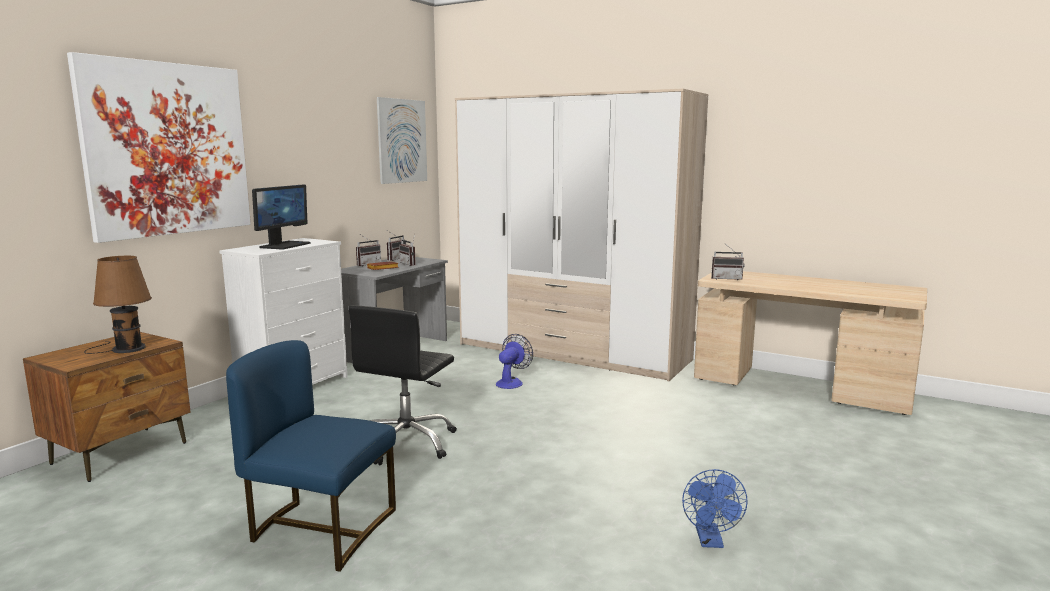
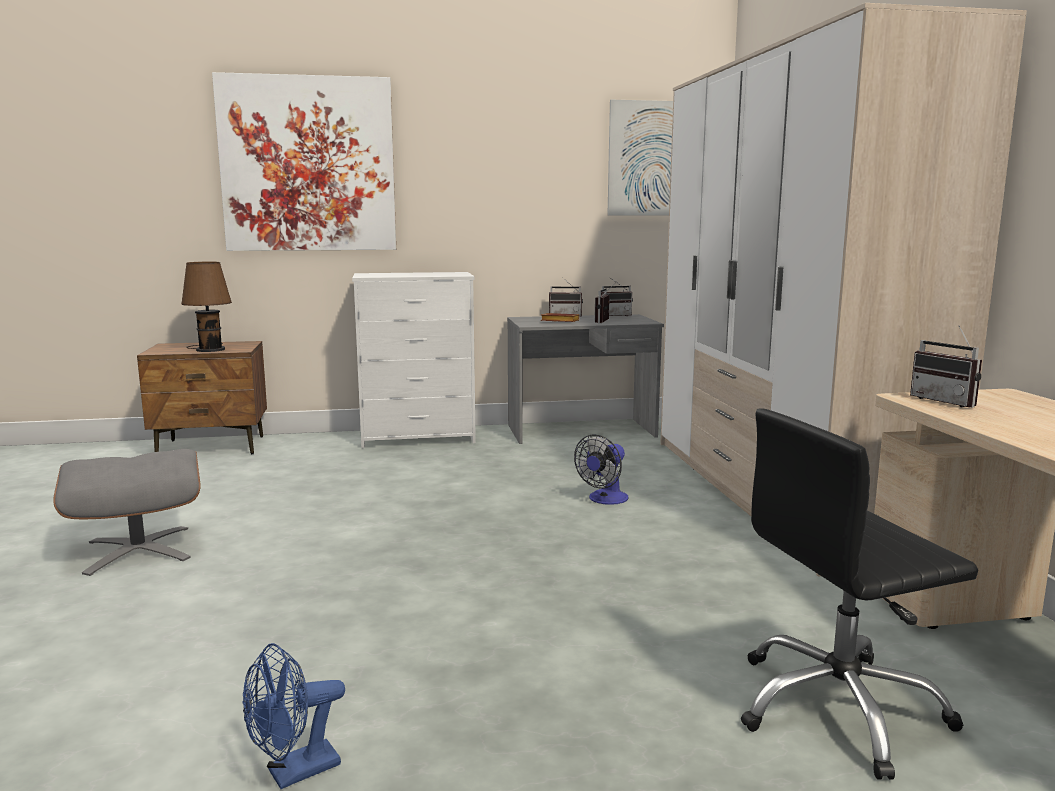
camera: 50 degrees right, 0 degrees up
blue chair [226,340,396,572] -> grey ottoman [53,449,201,576]
monitor [252,185,311,249] -> none
black office chair [348,305,457,465] -> black office chair moved to [741,408,978,780]
fan [496,334,533,389] -> fan turned 135 degrees clockwise [574,435,629,505]

